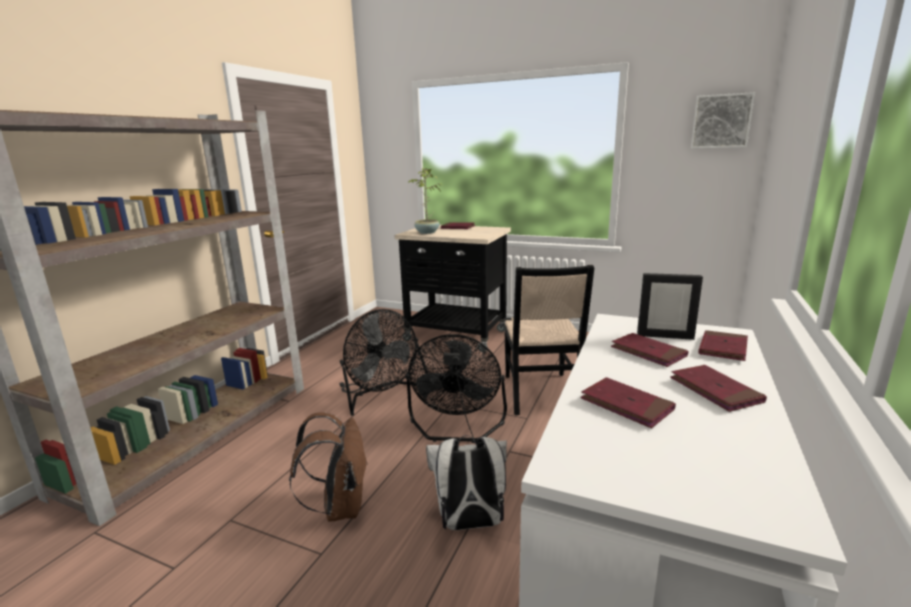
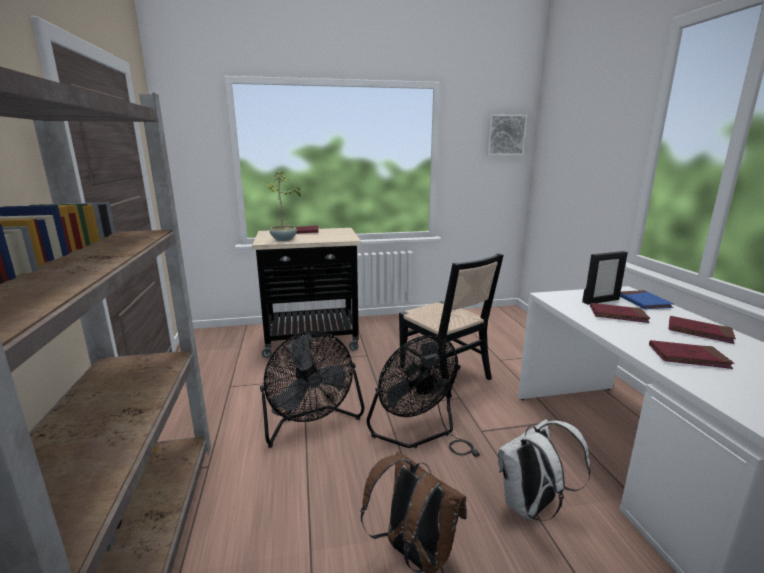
camera: 35 degrees left, 0 degrees up
black fan [339,309,428,416] -> black fan turned 45 degrees clockwise [260,331,364,448]
red book [698,330,748,361] -> blue book [620,290,674,309]

